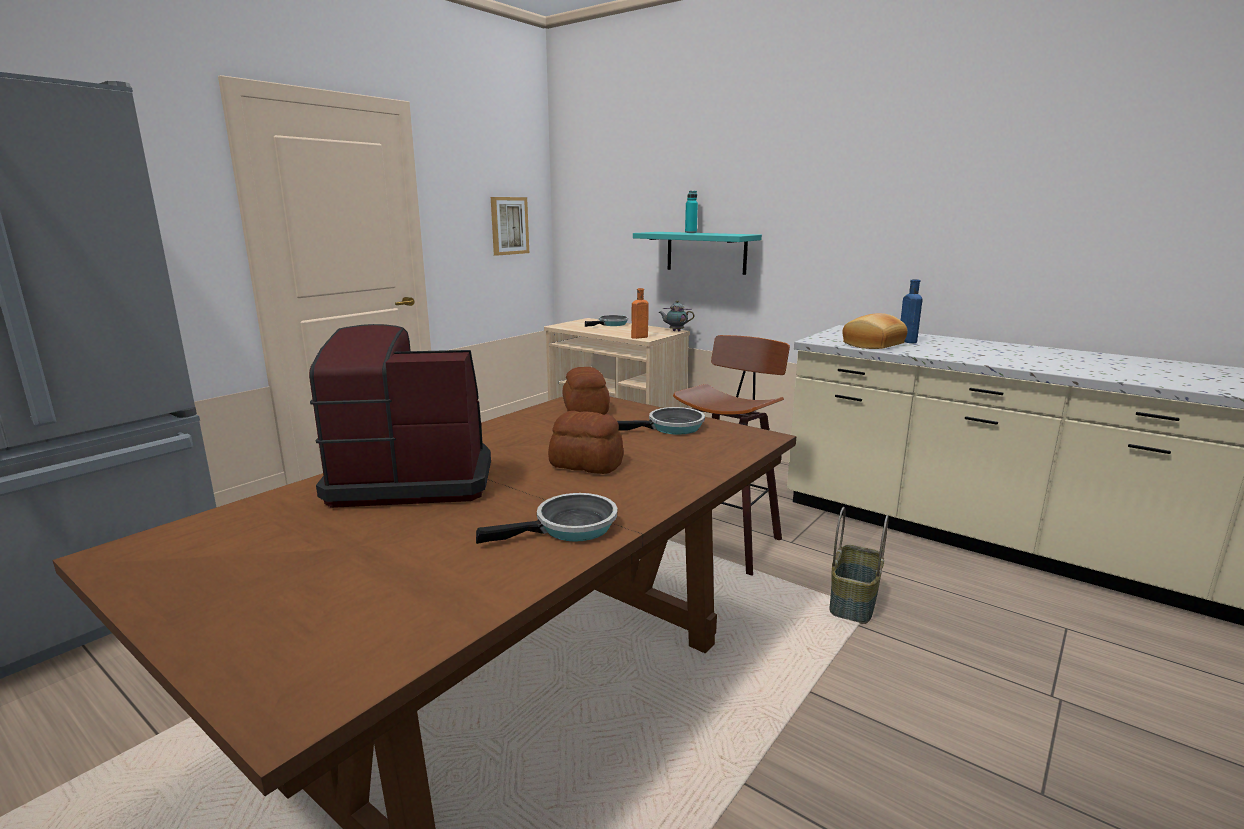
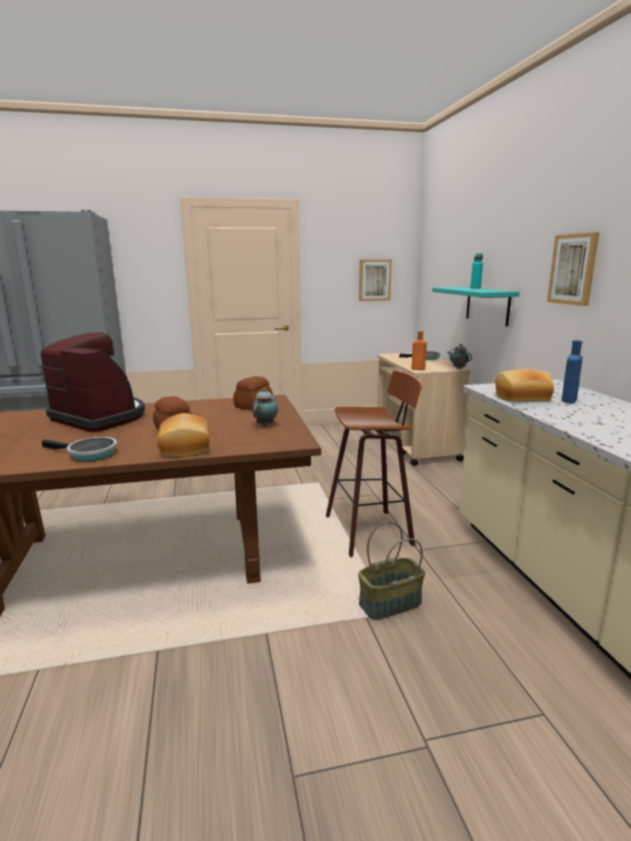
camera: 40 degrees right, 0 degrees up
frying pan [617,407,705,435] -> teapot [251,388,278,426]
none -> bread [157,413,209,457]
none -> picture [547,232,600,306]

